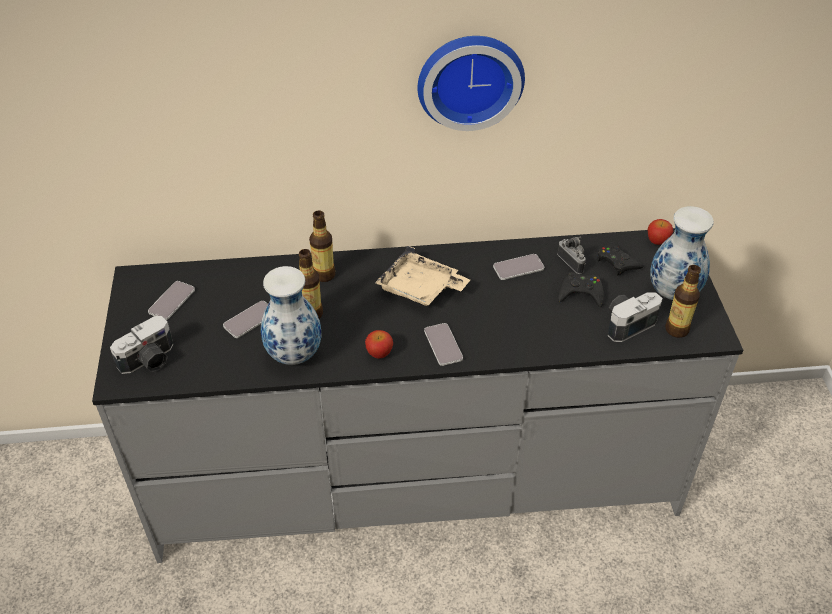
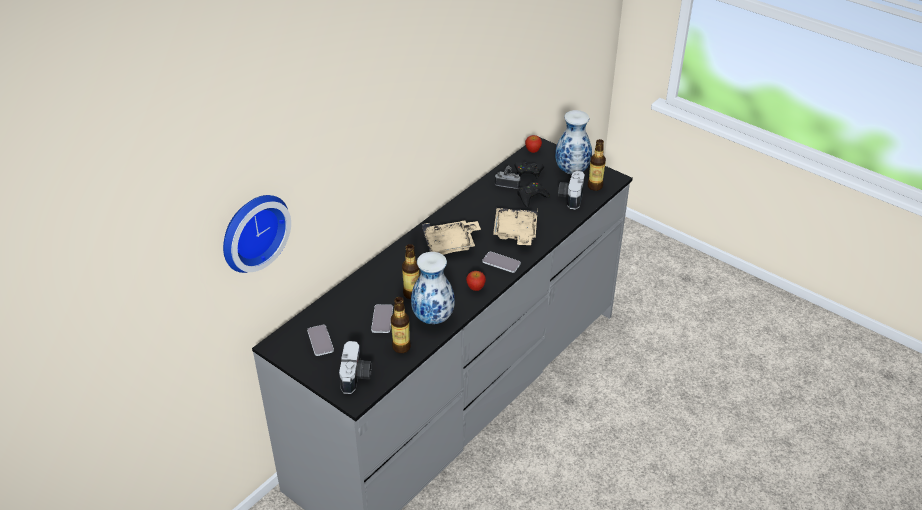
camera: 45 degrees left, 5 degrees down
bottle [309,210,335,282] -> bottle moved to [391,297,411,353]
wall clock [418,36,525,131] -> wall clock moved to [223,195,291,273]
phone [493,254,544,280] -> none
none -> beige tray [493,208,538,245]

